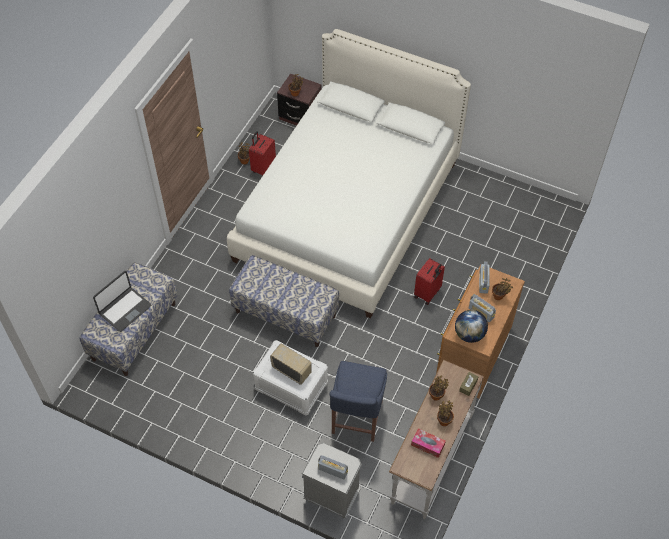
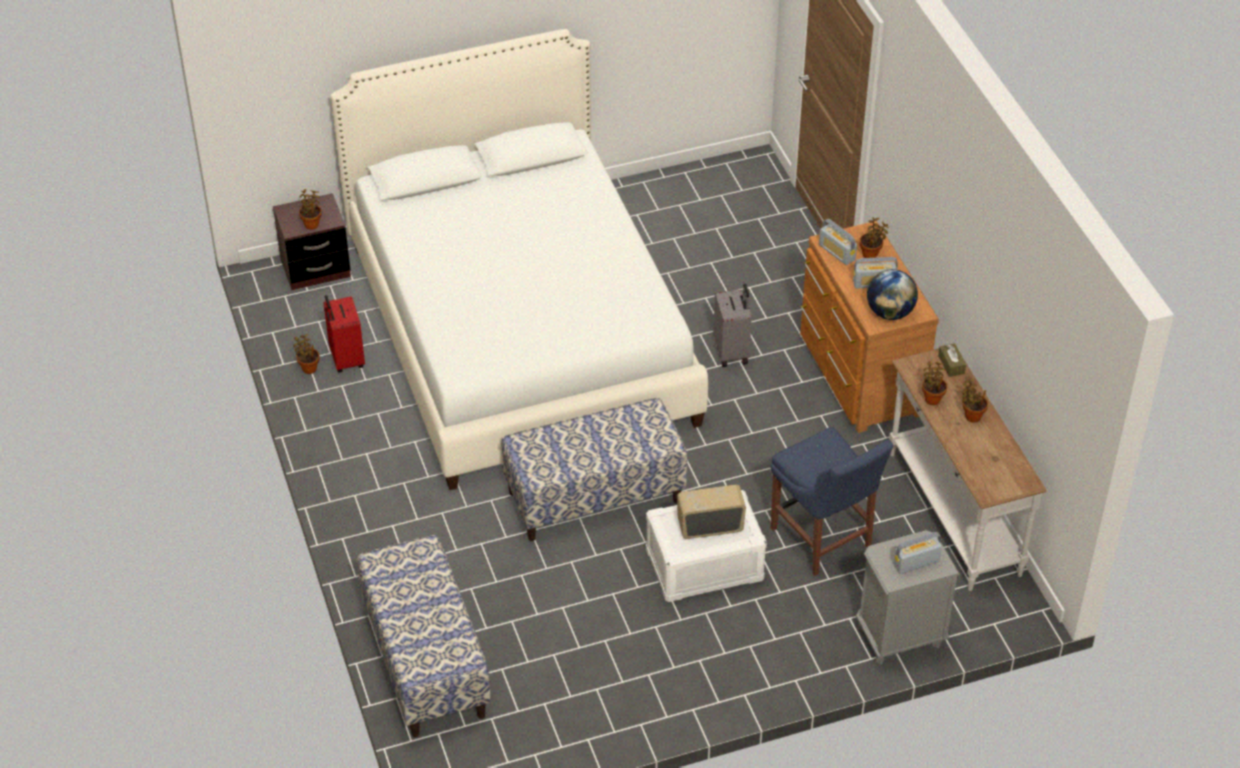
camera: 45 degrees left, 10 degrees down
laptop [93,271,151,332] -> none
tissue box [411,428,446,458] -> none
red suitcase [414,258,445,305] -> grey suitcase [713,284,752,367]

